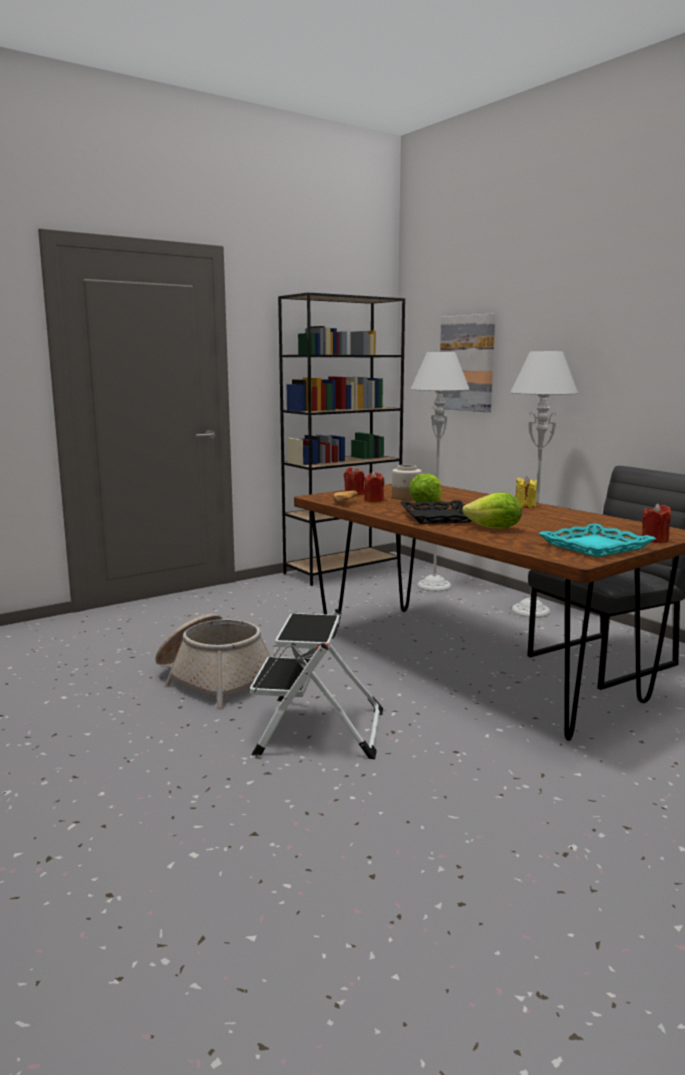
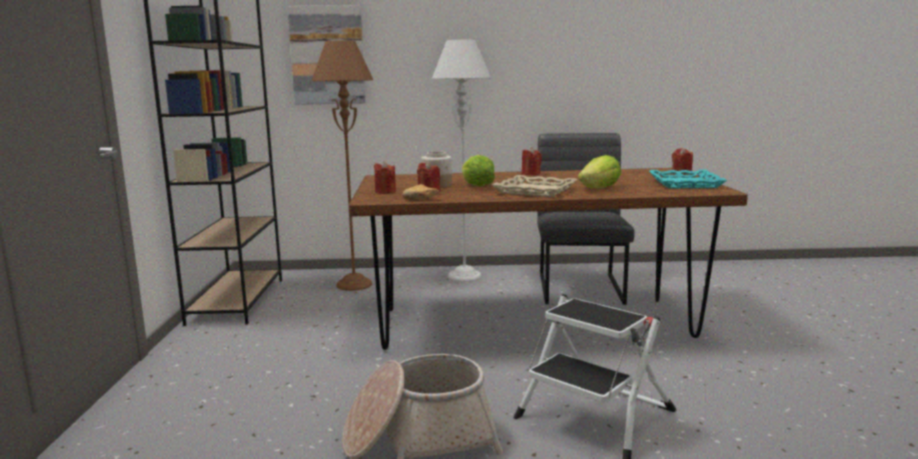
camera: 55 degrees left, 0 degrees up
black tray [400,500,471,524] -> beige tray [492,175,577,197]
grey floor lamp [411,352,470,592] -> brown floor lamp [311,40,373,291]
yellow candle [516,476,537,508] -> red candle [522,147,542,175]

